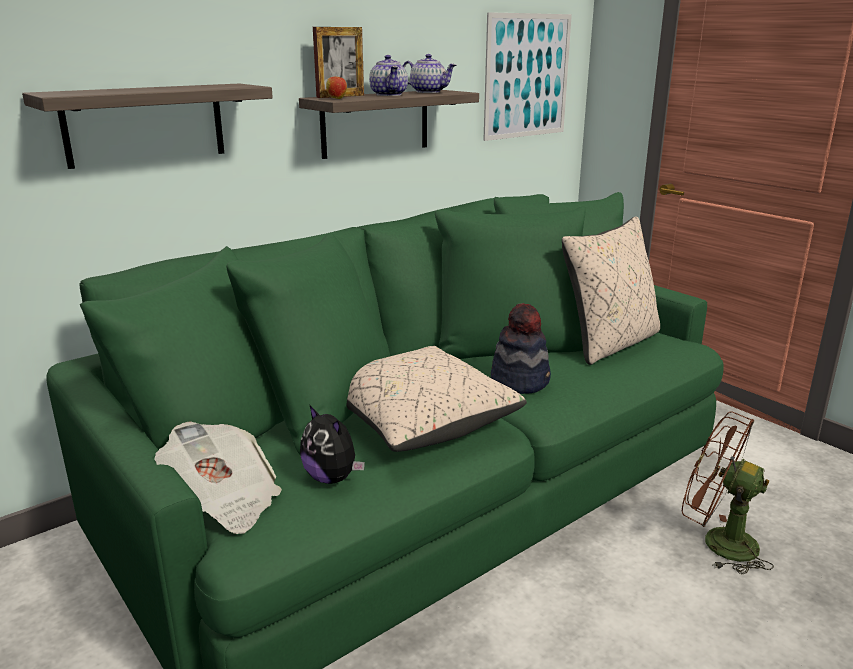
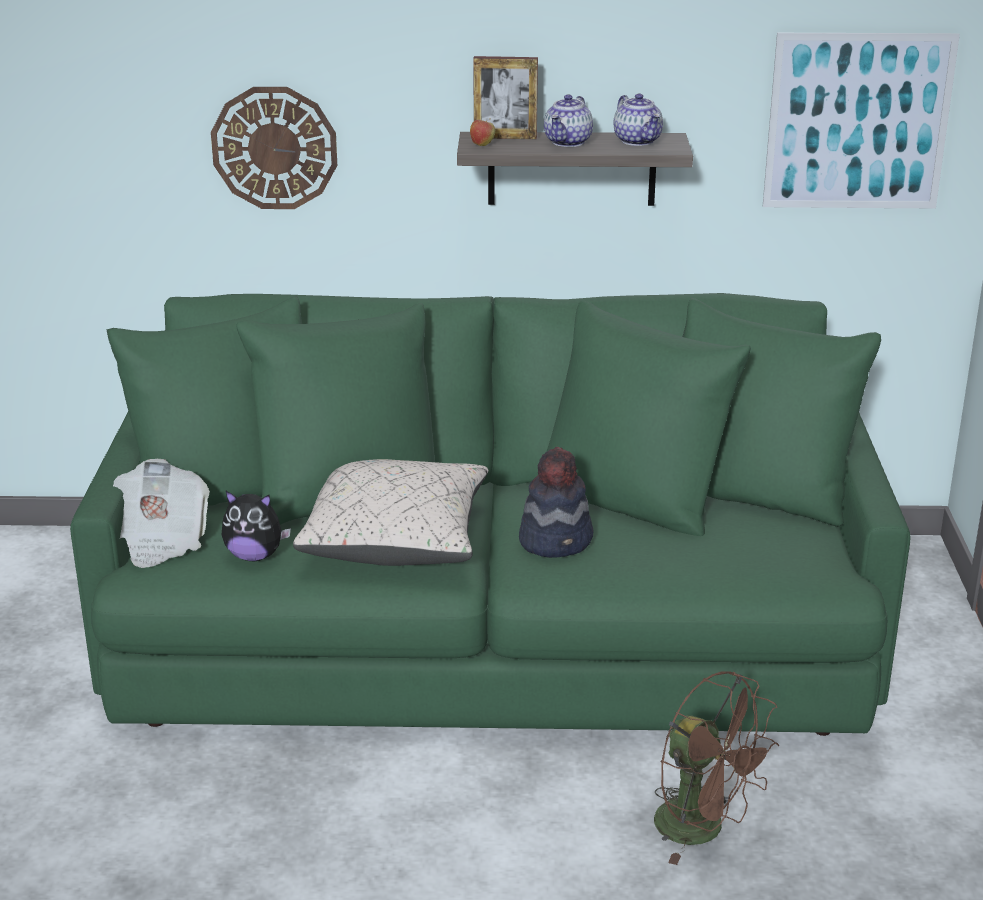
camera: 40 degrees right, 5 degrees up
shelf [22,83,273,169] -> wall clock [211,87,337,209]
plush toy [300,406,365,484] -> plush toy turned 75 degrees counterclockwise [221,491,291,561]
beige pillow [562,217,660,365] -> none
brown fan [682,411,774,574] -> brown fan turned 150 degrees clockwise [654,672,779,865]

